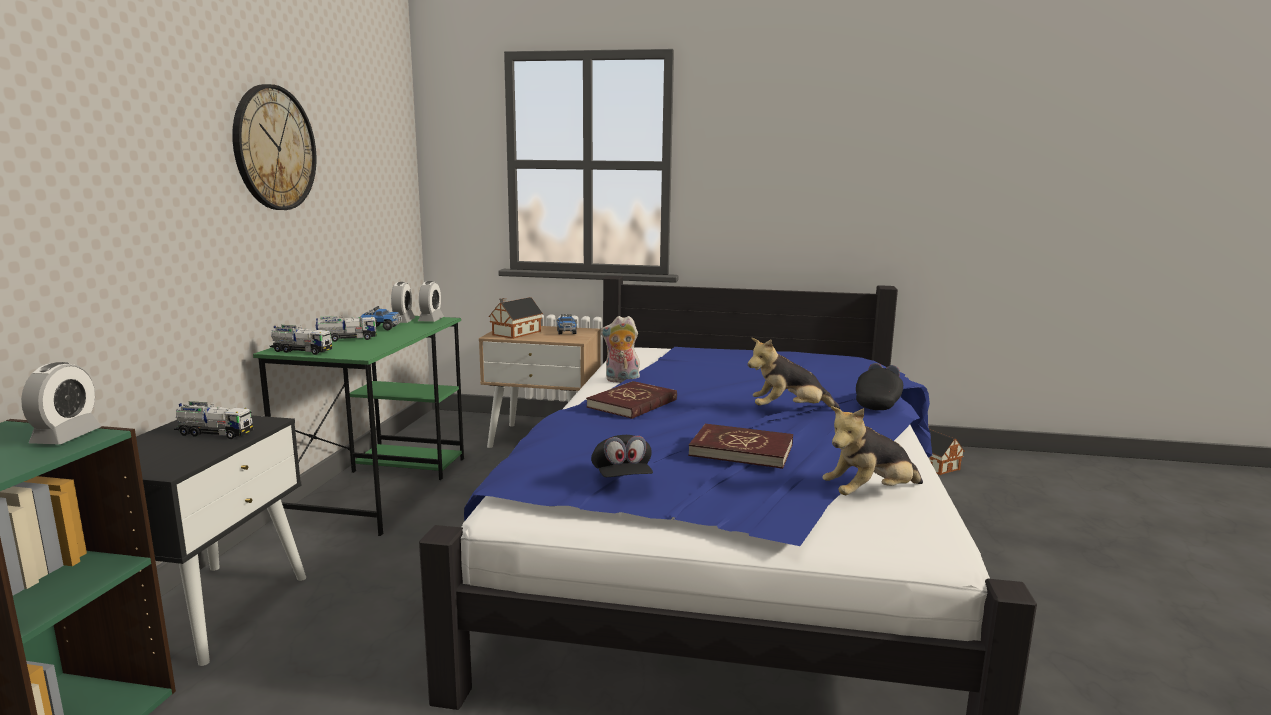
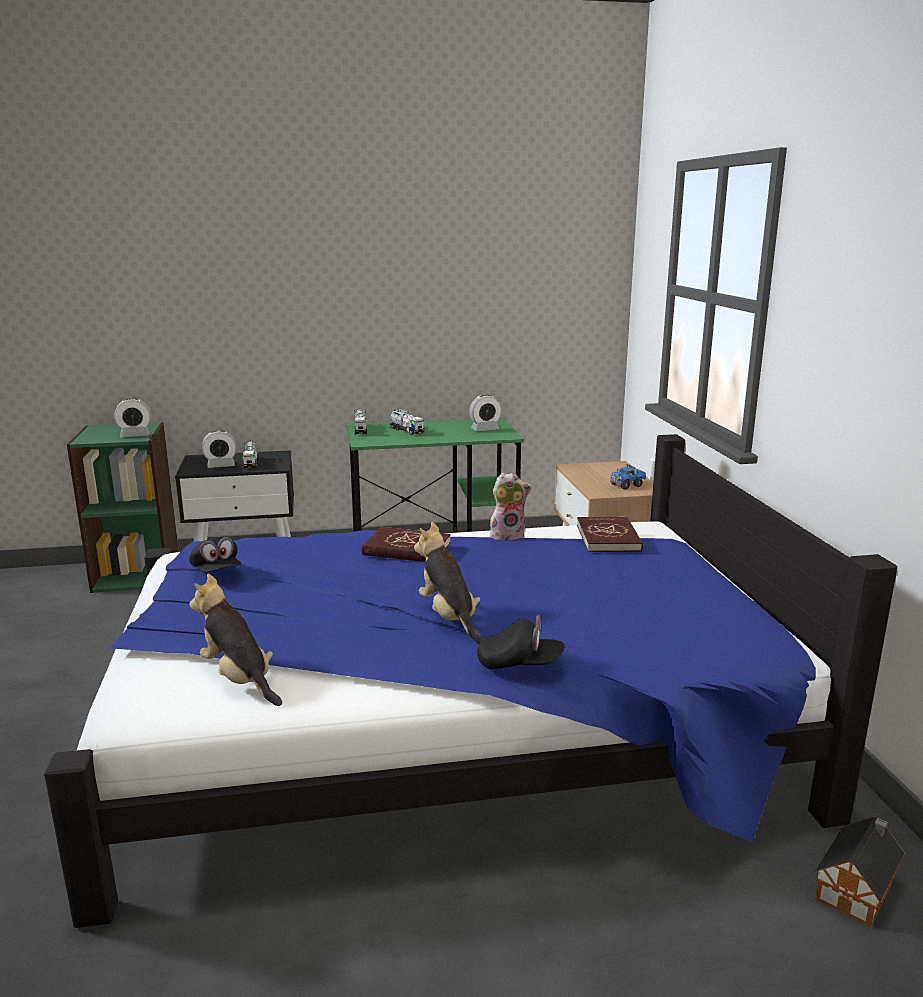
camera: 70 degrees right, 5 degrees up
wall clock [232,84,316,210] -> none
toy truck [360,306,402,330] -> none
alarm clock [418,281,444,322] -> alarm clock moved to [202,430,236,468]
toy house [489,297,543,339] -> none
black cap [591,435,653,477] -> black cap turned 90 degrees counterclockwise [189,537,241,572]
plush toy [600,316,640,383] -> plush toy turned 90 degrees clockwise [490,473,532,540]
red book [688,424,793,469] -> red book moved to [577,517,643,552]

